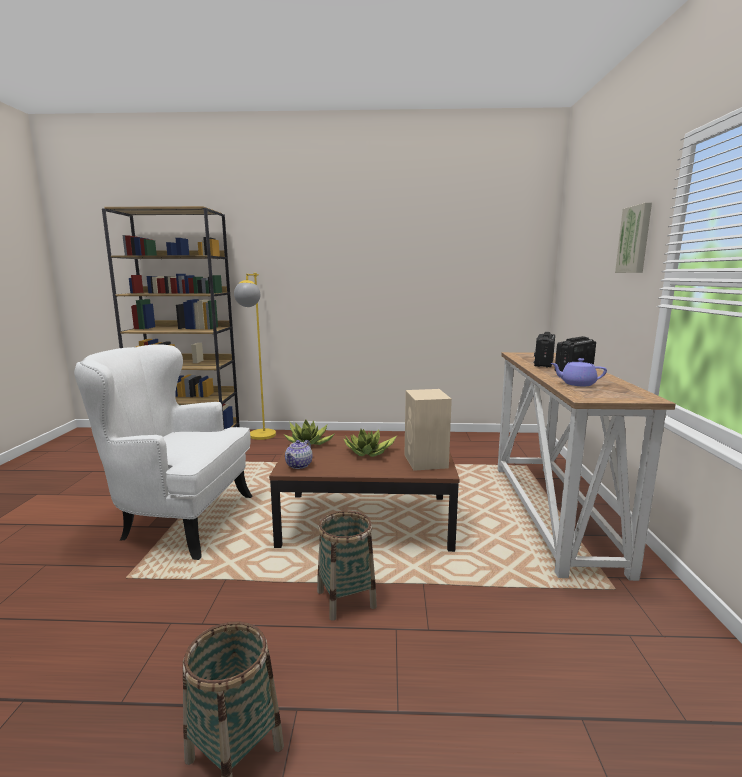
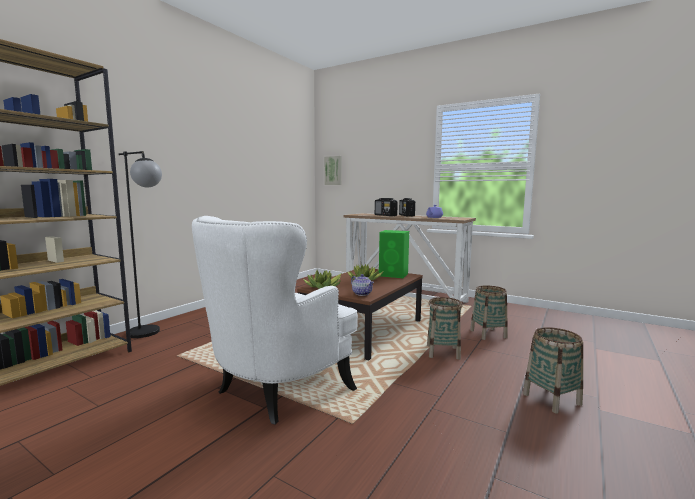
camera: 60 degrees left, 5 degrees down
yellow floor lamp [234,273,276,440] -> black floor lamp [119,151,162,338]
beige speaker [404,389,452,471] -> green speaker [379,230,409,278]
picture [615,203,652,273] -> picture moved to [324,156,342,185]
none -> basket [470,286,508,340]

